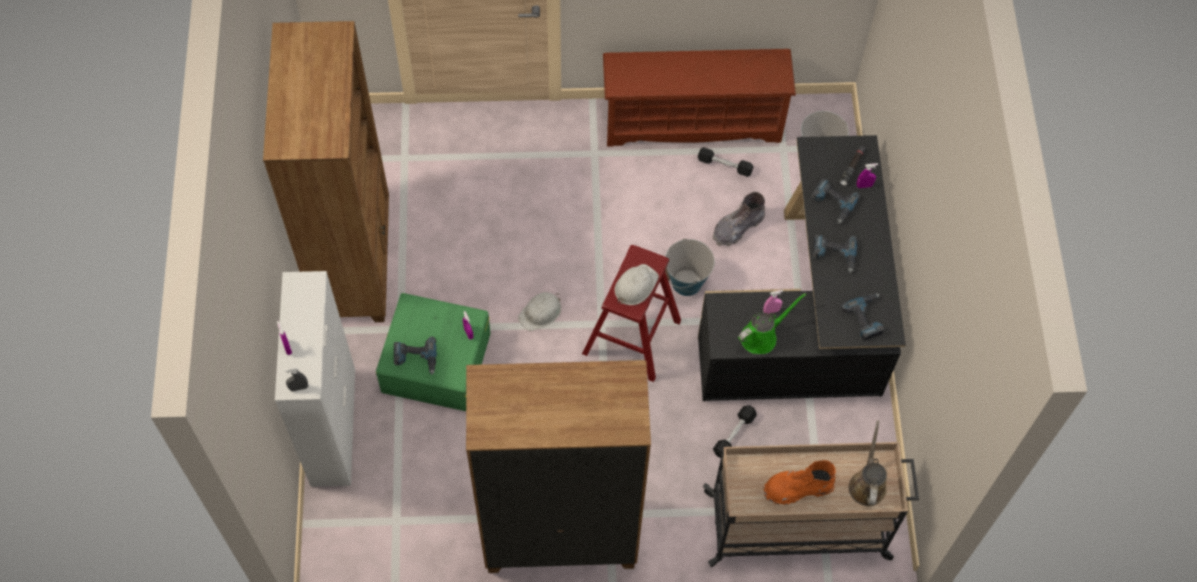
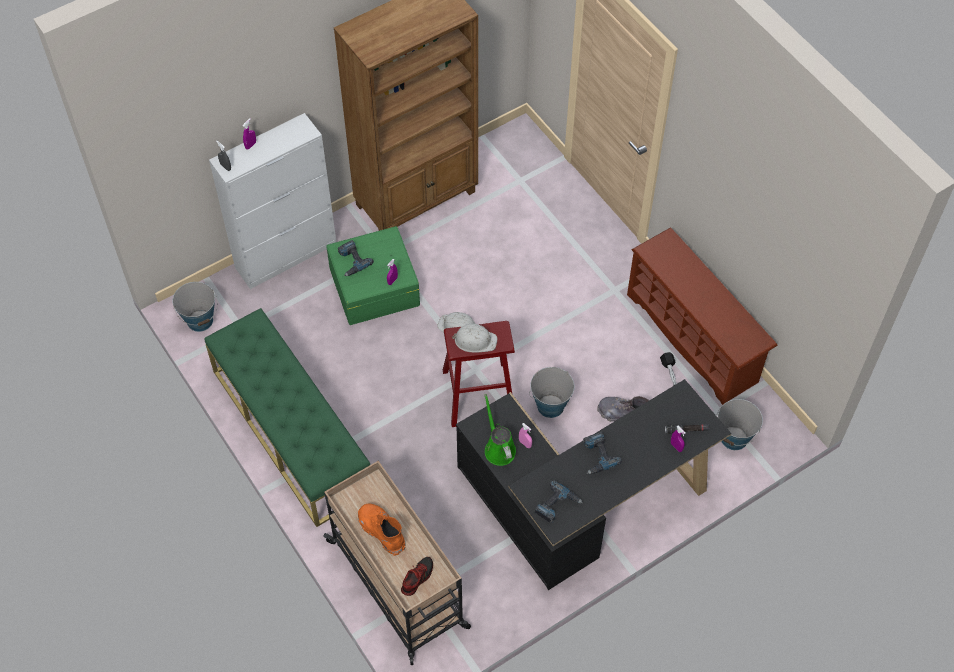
camera: 60 degrees right, 5 degrees down
brown bookcase [466,360,651,573] -> green bench [204,308,370,527]
black dumbbell [713,405,757,458] -> none
green watering can [738,293,806,354] -> green watering can turned 135 degrees counterclockwise [485,394,516,466]
power drill [811,178,860,224] -> none
brown watering can [849,420,887,506] -> shoe [401,557,433,596]
none -> bucket [173,282,218,332]

